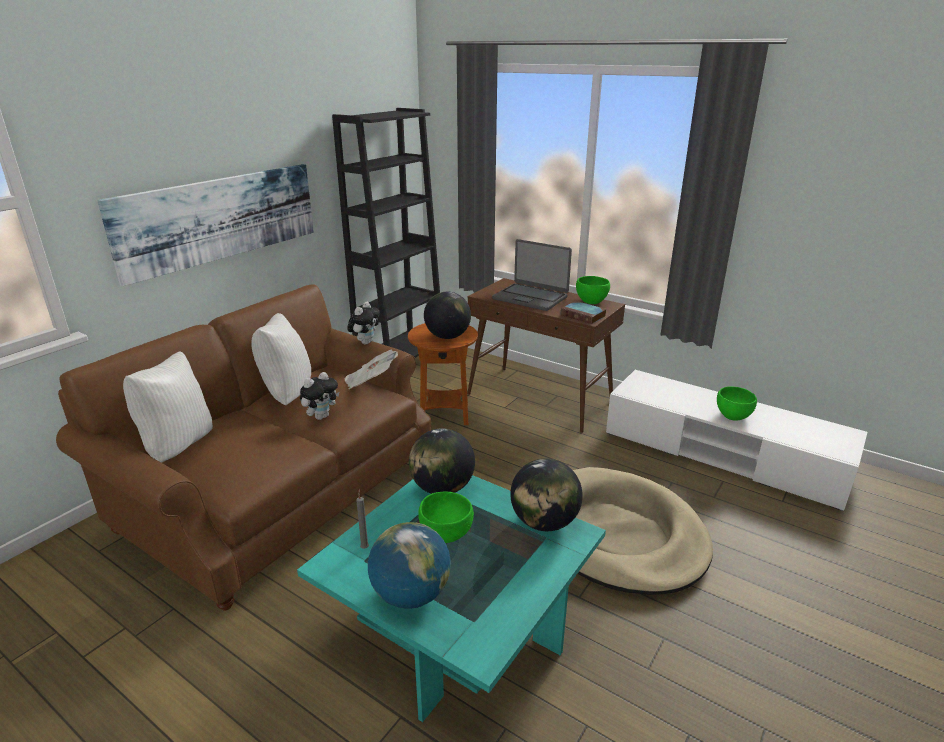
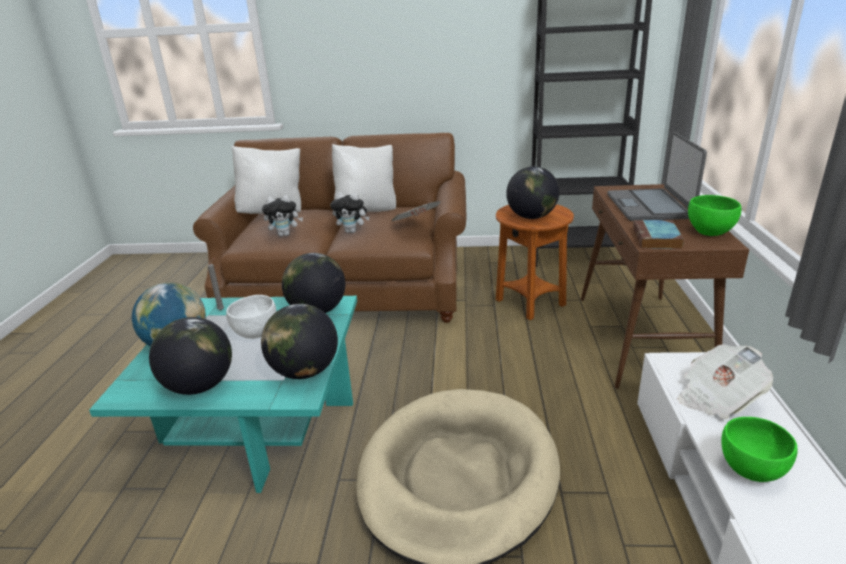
camera: 60 degrees right, 0 degrees up
picture [97,164,314,286] -> none
plush toy [347,302,380,345] -> plush toy moved to [262,195,303,236]
green bowl [418,491,474,543] -> white bowl [226,295,276,339]
none -> globe [149,317,232,395]
none -> newspaper [678,344,773,419]

